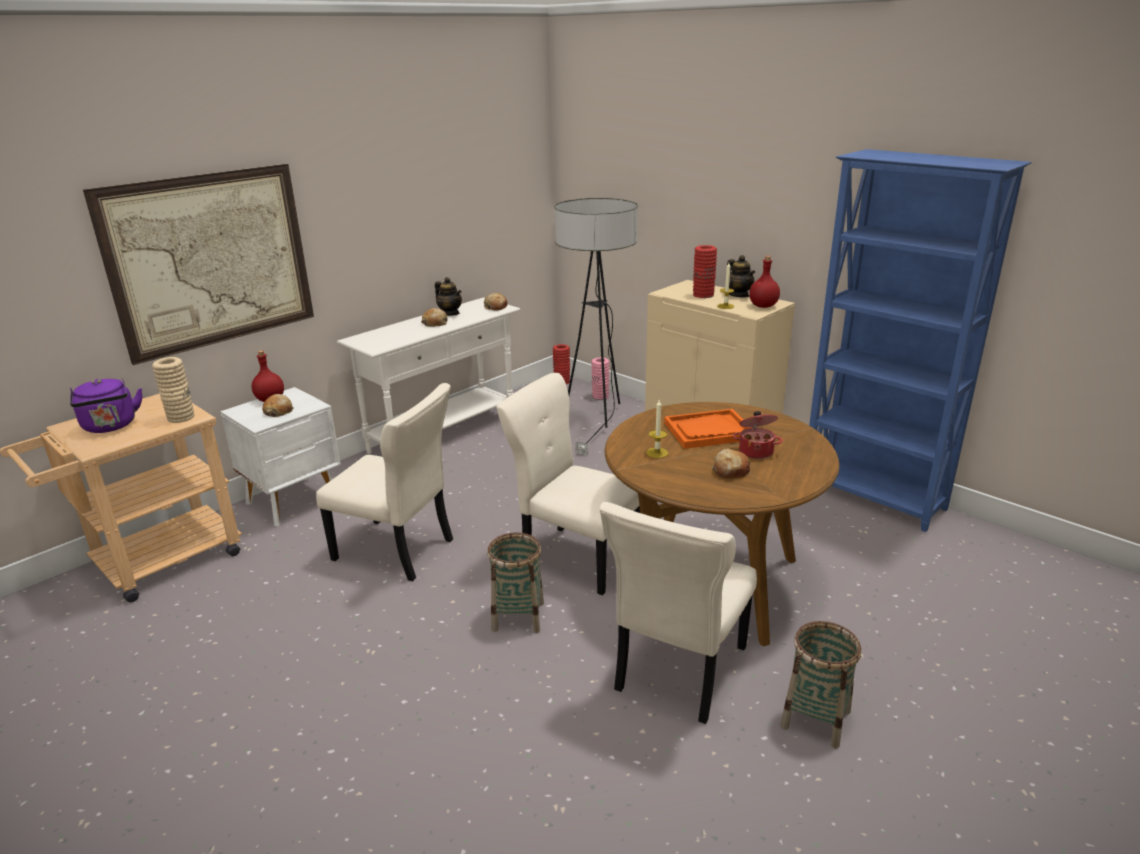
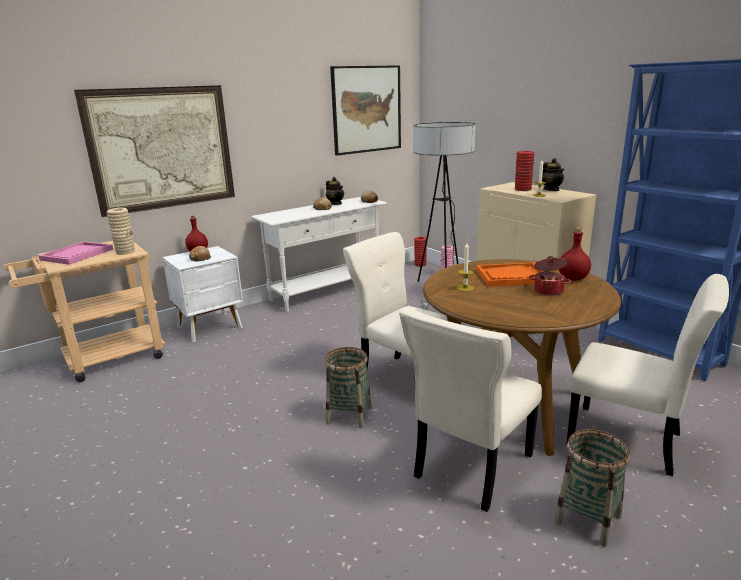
camera: 10 degrees right, 5 degrees down
purple kettle [70,379,142,433] -> pink tray [38,241,113,265]
beige chair [316,383,453,581] -> beige chair moved to [567,274,729,476]
bread [712,449,750,479] -> none
red bottle [749,256,780,308] -> red bottle moved to [559,228,591,281]
none -> picture [330,65,401,156]

